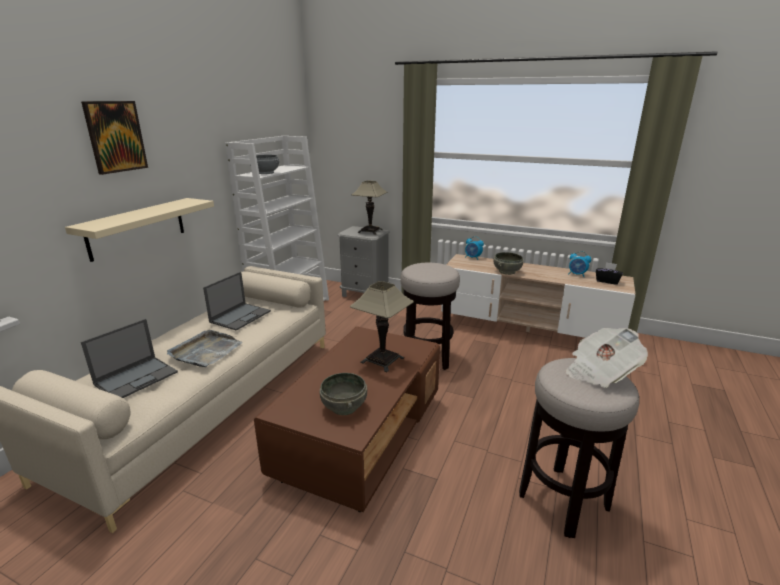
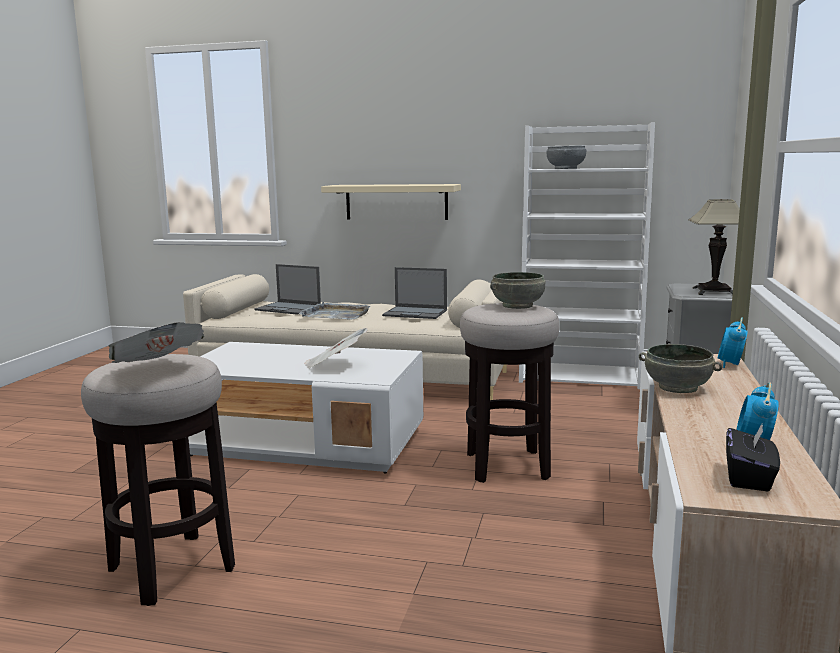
camera: 80 degrees right, 10 degrees down
picture [81,101,148,175] -> none
brown coffee table [254,326,440,512] -> white coffee table [188,342,423,473]
grey bowl [320,373,367,415] -> grey bowl moved to [490,272,546,309]
table lamp [350,281,414,372] -> newspaper [304,328,368,368]

